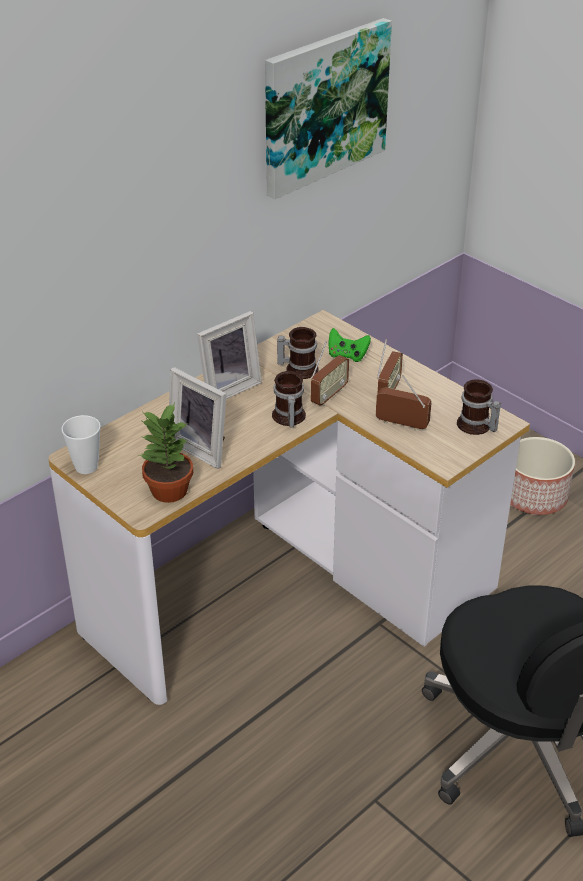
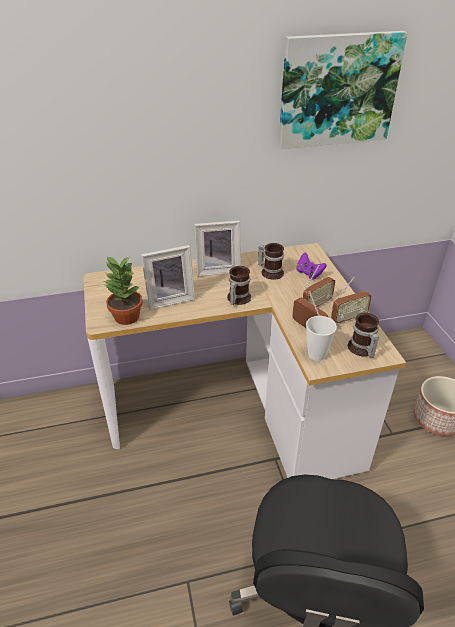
camera: 30 degrees right, 0 degrees up
cup [61,415,101,474] -> cup moved to [306,316,337,361]
picture frame [169,367,226,469] -> picture frame turned 90 degrees counterclockwise [141,245,195,310]
radio [311,341,349,406] -> radio moved to [331,277,372,324]
green game controller [328,328,371,362] -> purple game controller [296,252,327,280]

